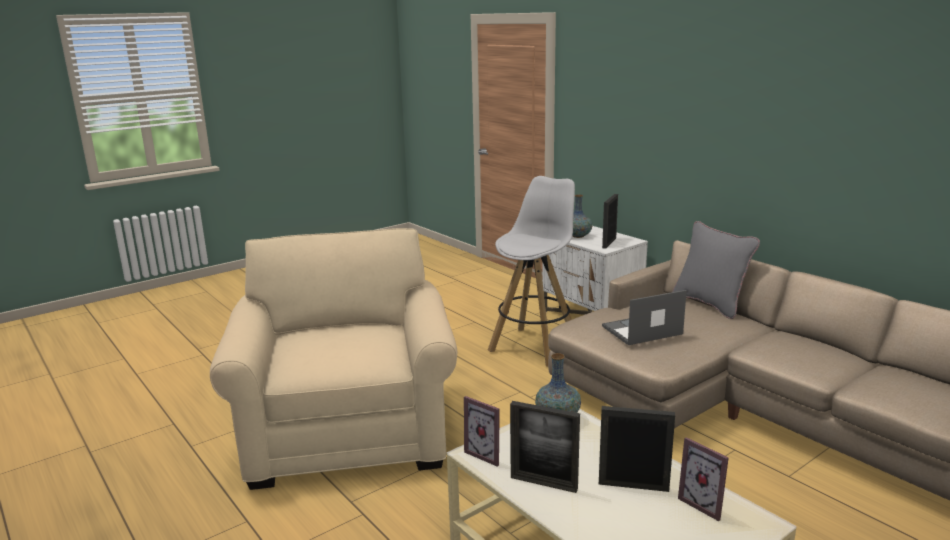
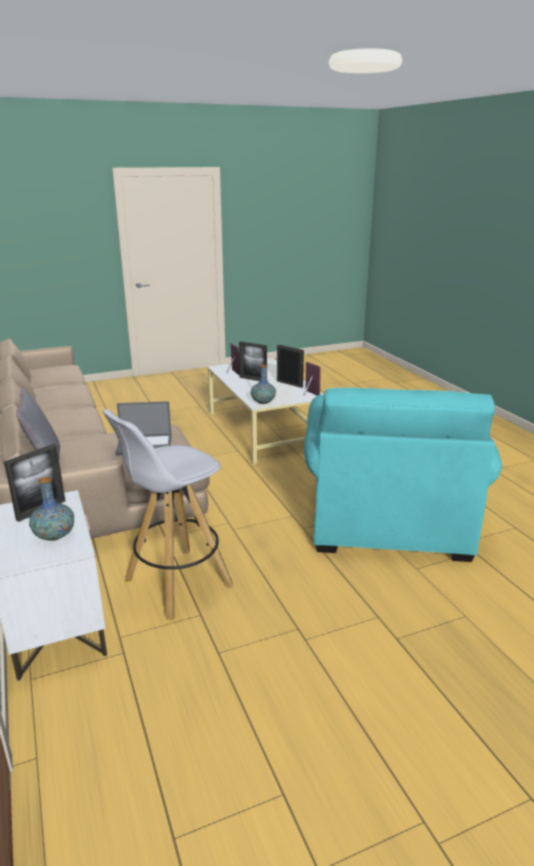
camera: 165 degrees left, 5 degrees up
beige armchair [210,228,458,490] -> turquoise armchair [304,388,502,562]

